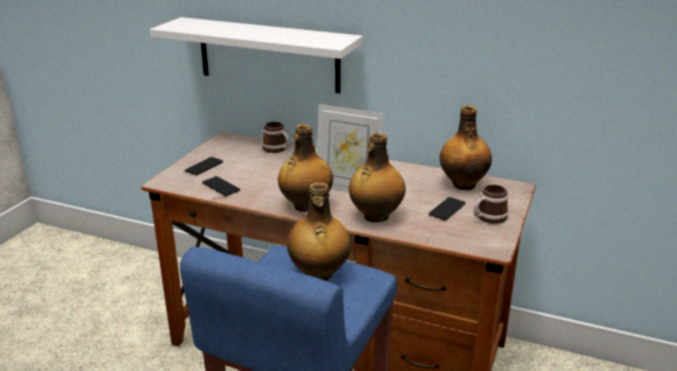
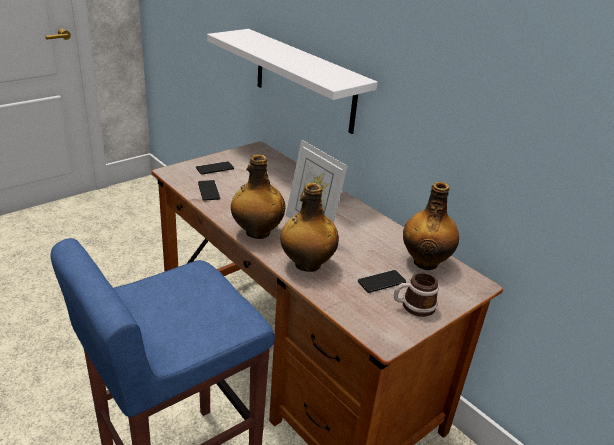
camera: 25 degrees right, 5 degrees up
mug [262,122,289,153] -> none
bottle [287,183,351,281] -> none

